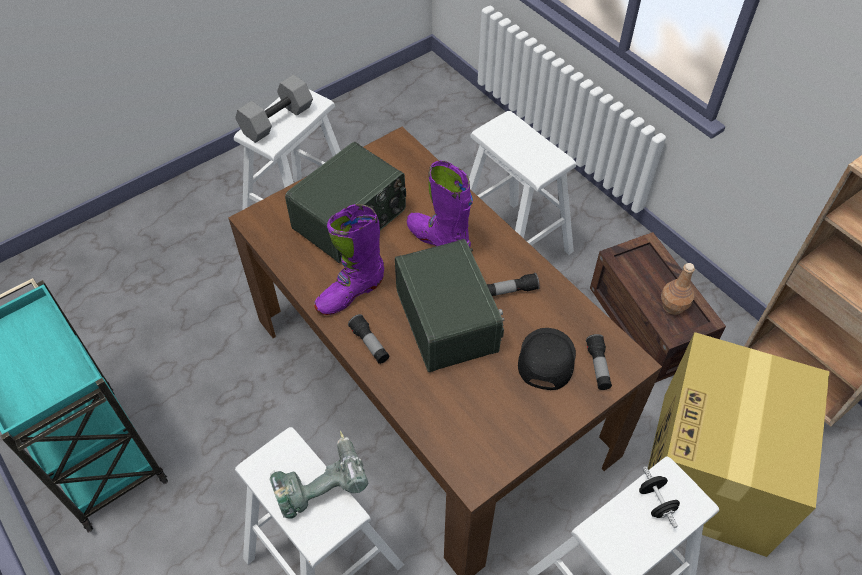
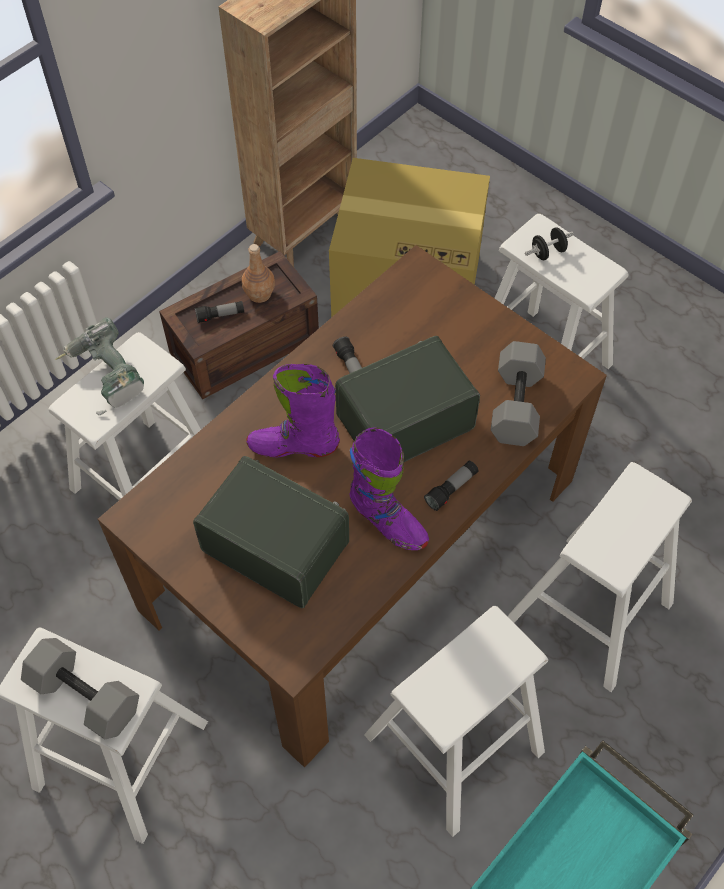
camera: 100 degrees left, 5 degrees up
power drill [269,430,368,519] -> power drill moved to [55,317,144,415]
purple boot [407,161,473,247] -> purple boot turned 60 degrees clockwise [246,364,340,457]
black cap [518,328,576,390] -> none
flashlight [586,334,612,390] -> flashlight moved to [195,301,244,323]
none -> white stool [364,606,548,837]
none -> grey dumbbell [491,341,546,446]

